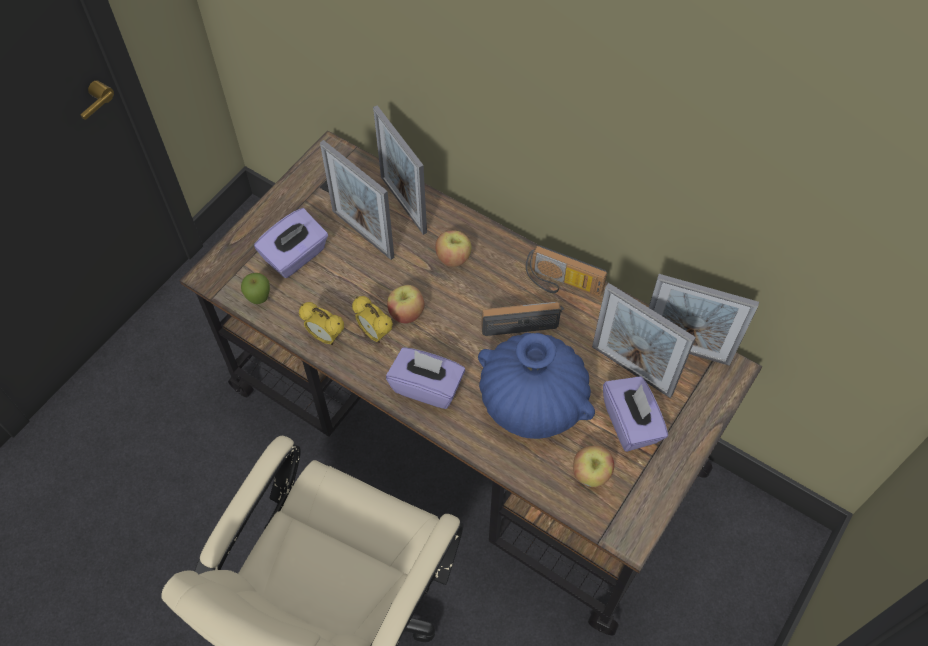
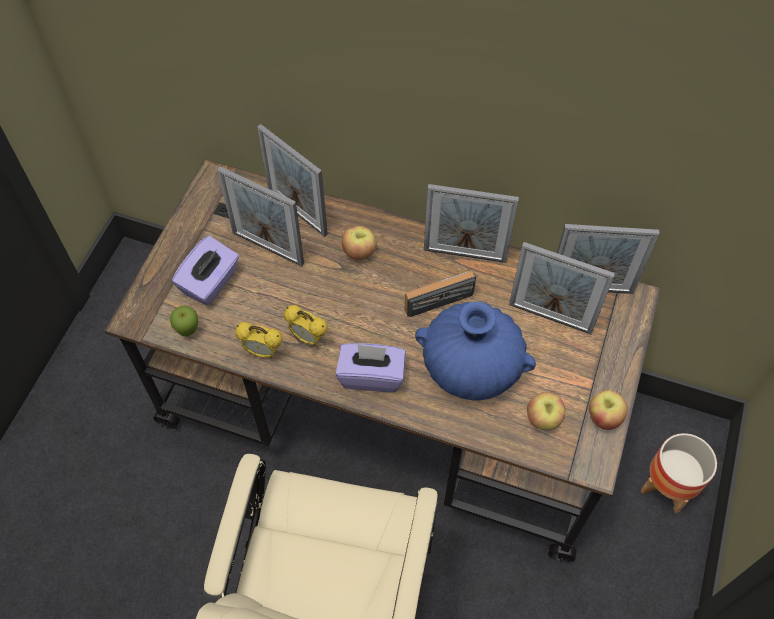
camera: 15 degrees left, 0 degrees up
apple [387,285,425,323] -> apple moved to [589,390,628,430]
radio [526,245,607,296] -> picture frame [424,184,519,263]
purple tissue box [603,376,668,452] -> none
none -> planter [641,433,717,513]

